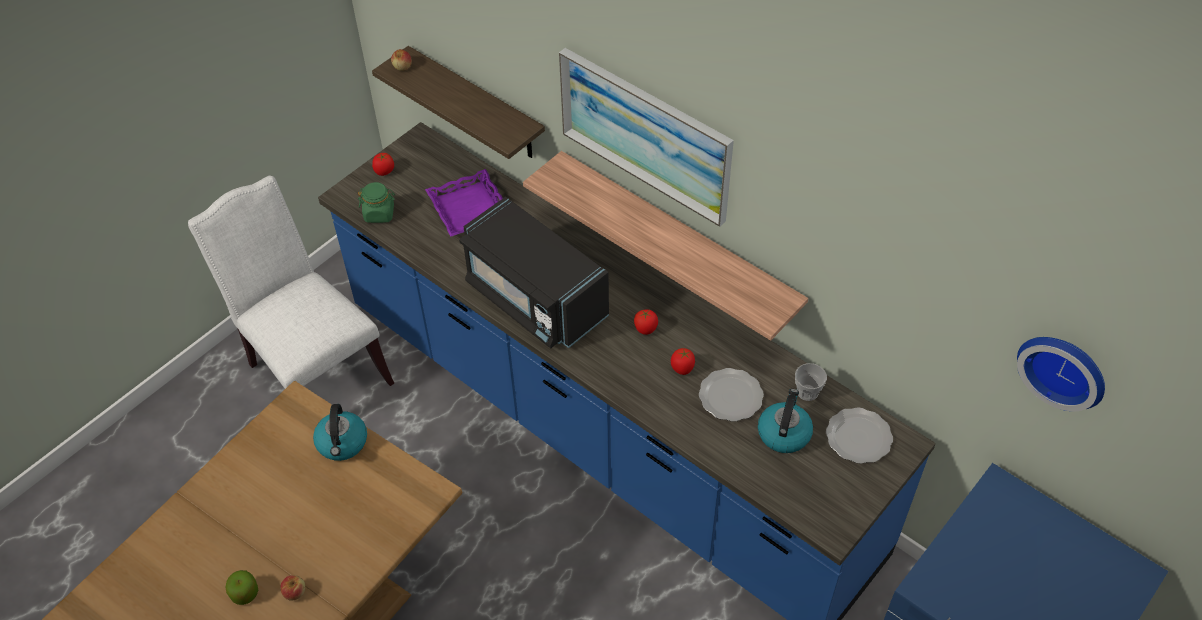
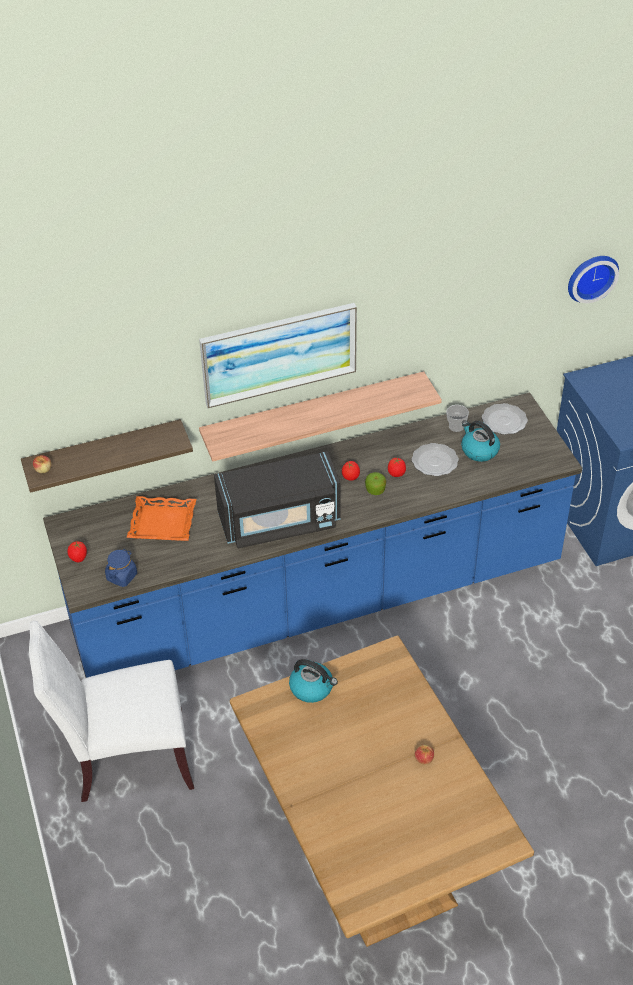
camera: 60 degrees left, 5 degrees down
apple [226,570,258,605] -> apple moved to [365,472,386,495]
green jar [358,182,395,223] -> blue jar [105,549,137,587]
purple tray [425,169,503,237] -> orange tray [127,496,196,541]

